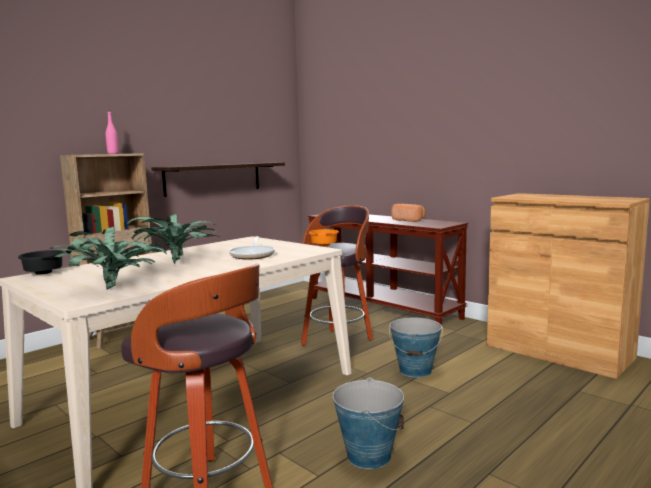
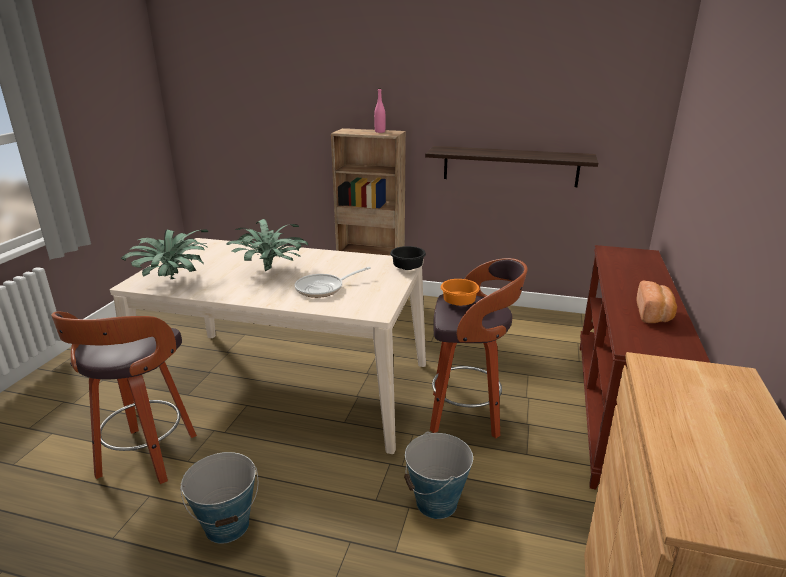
camera: 60 degrees right, 15 degrees up
black bowl [18,250,64,274] -> black bowl moved to [390,246,426,270]

